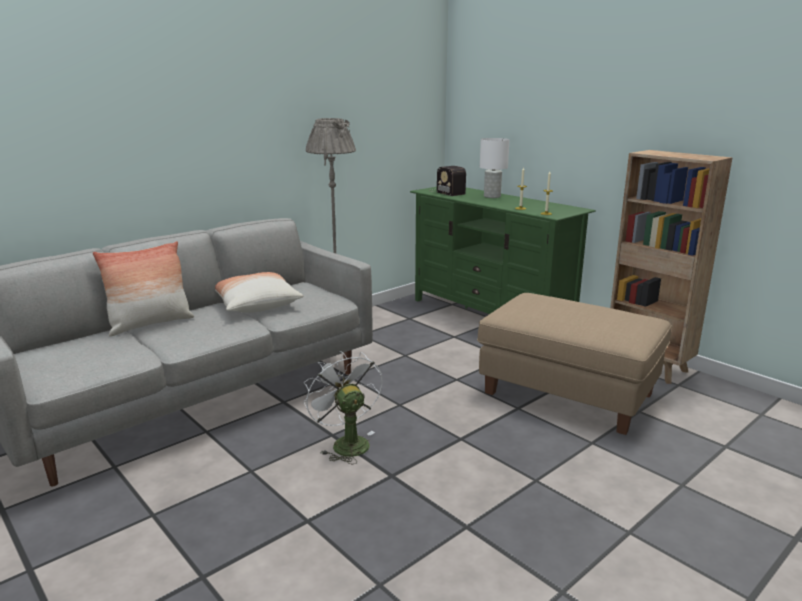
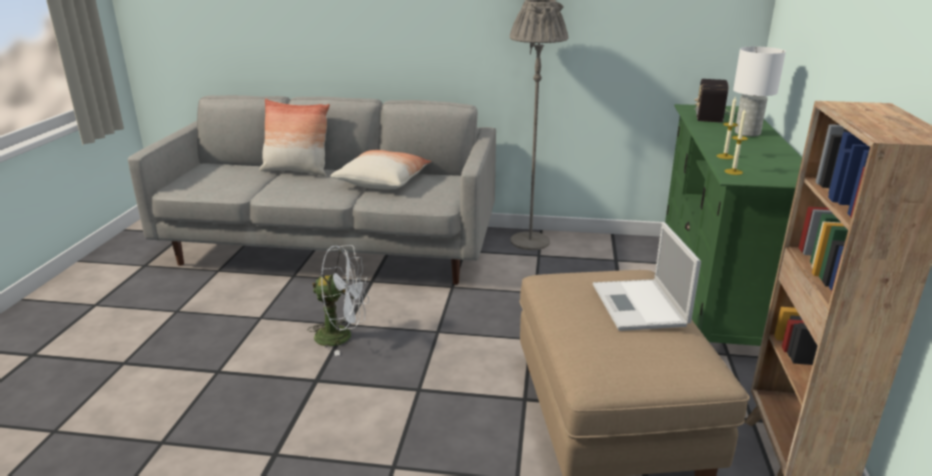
camera: 50 degrees right, 5 degrees up
white fan [304,351,383,464] -> white fan turned 75 degrees clockwise [307,245,369,356]
none -> laptop [593,222,701,331]

